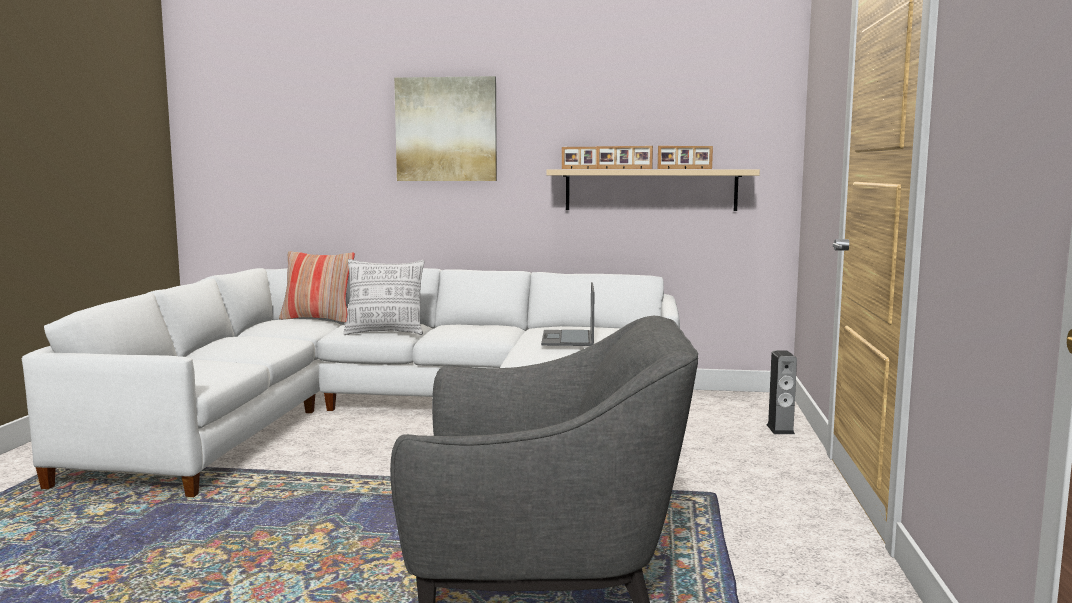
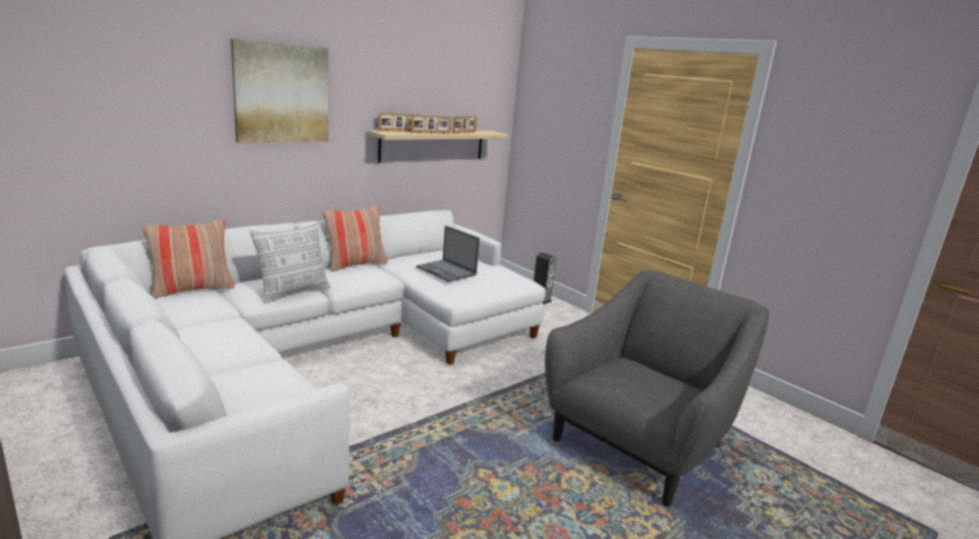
camera: 50 degrees left, 10 degrees up
none -> pillow [323,206,388,271]

